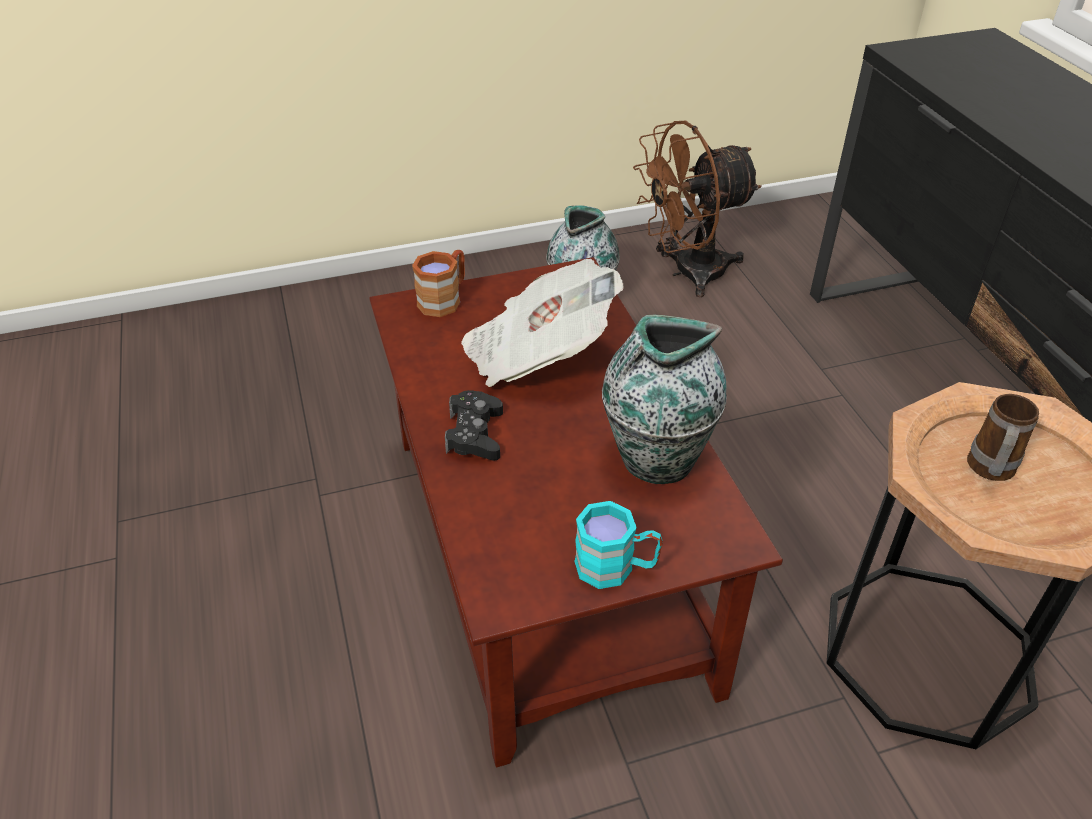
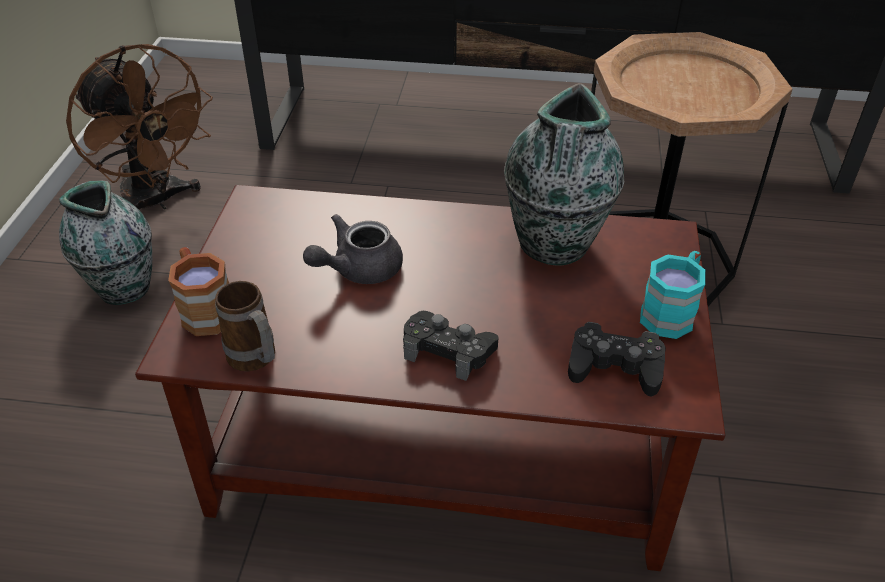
camera: 65 degrees left, 0 degrees up
newspaper [461,259,623,387] -> grey teapot [303,214,403,284]
brown fan [633,121,762,297] -> brown fan turned 45 degrees counterclockwise [66,44,213,210]
mug [967,394,1039,481] -> mug moved to [215,281,275,371]
none -> black game controller [568,322,666,397]

